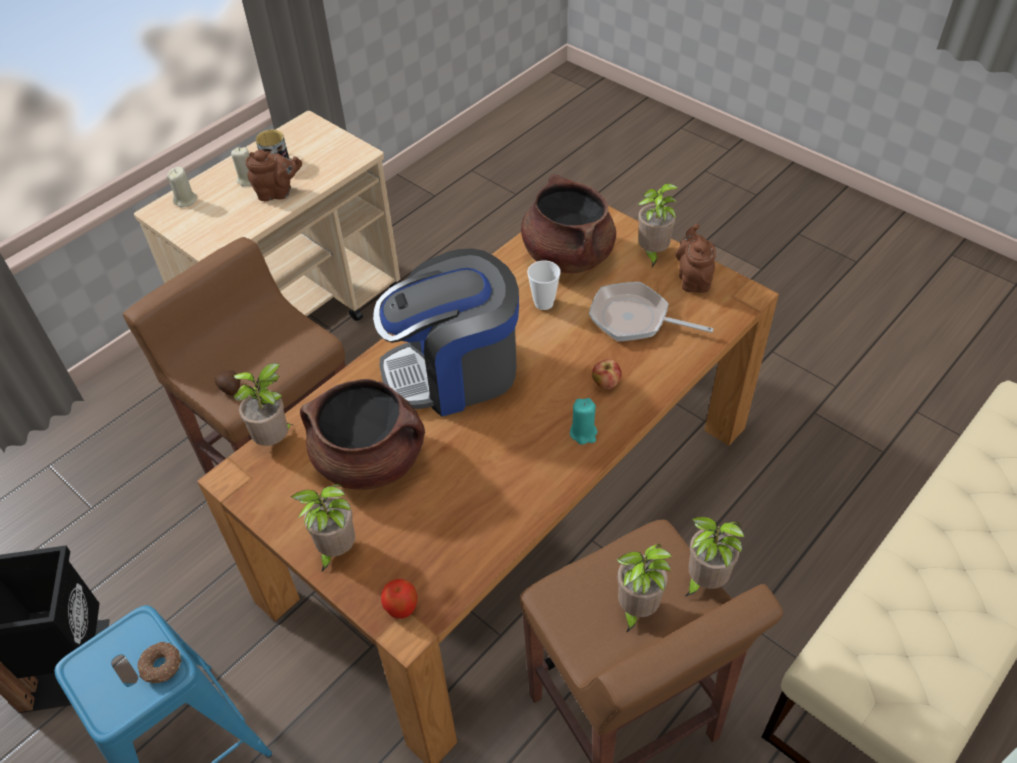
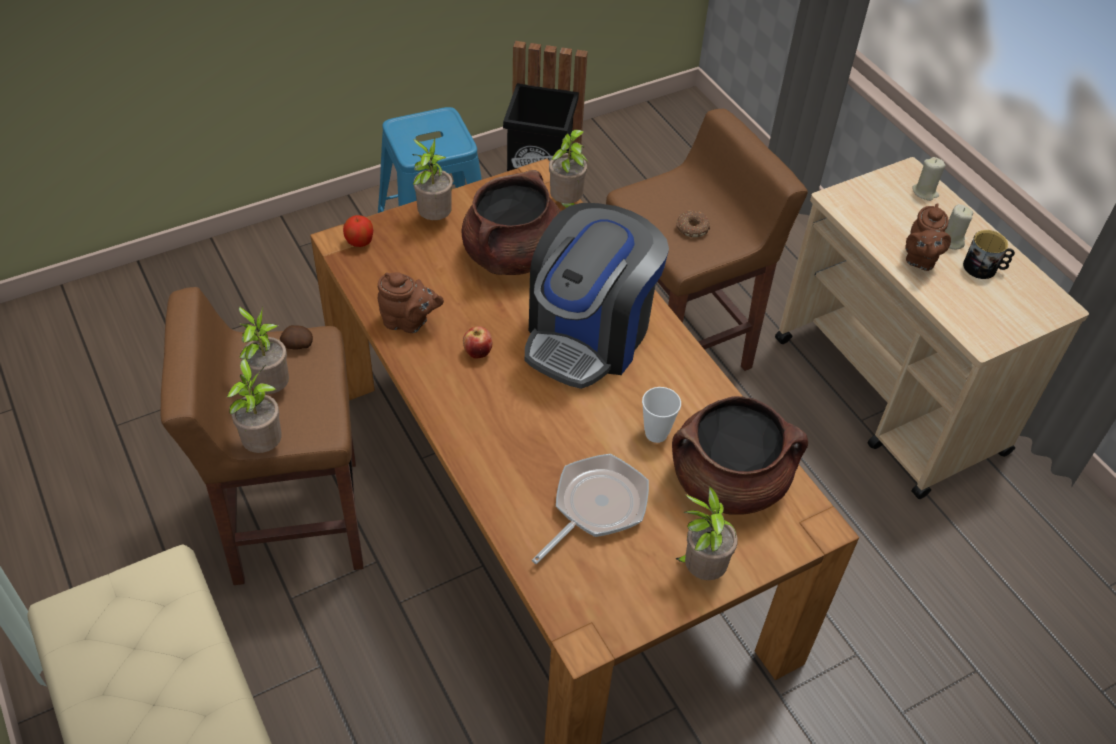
camera: 105 degrees right, 0 degrees up
donut [138,642,182,683] -> donut moved to [676,210,710,237]
potato [215,370,240,396] -> potato moved to [280,325,313,350]
coffee machine [373,248,519,417] -> coffee machine turned 150 degrees counterclockwise [525,203,669,389]
turquoise candle [570,398,597,445] -> none
apple [592,359,622,390] -> apple moved to [463,326,492,359]
brown teapot [675,224,716,293] -> brown teapot moved to [378,272,444,333]

